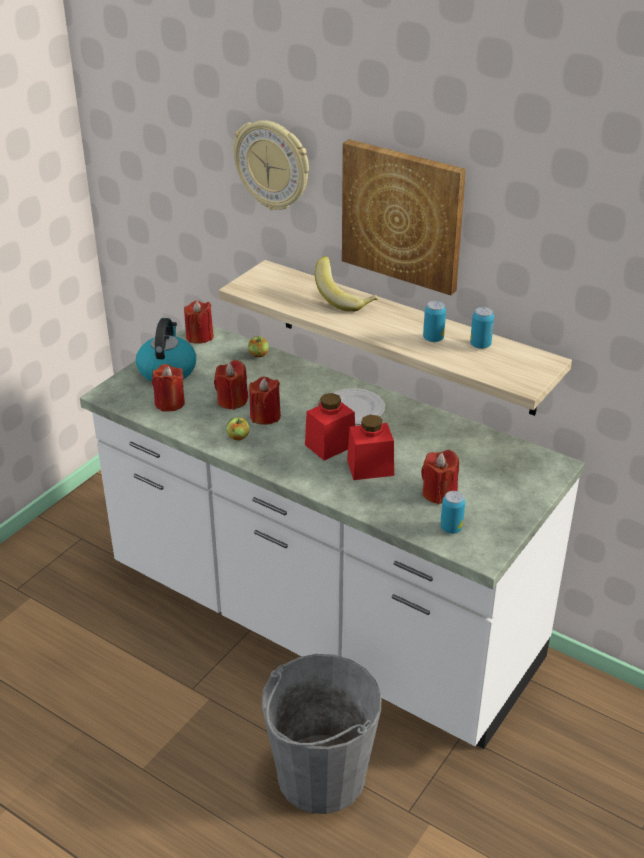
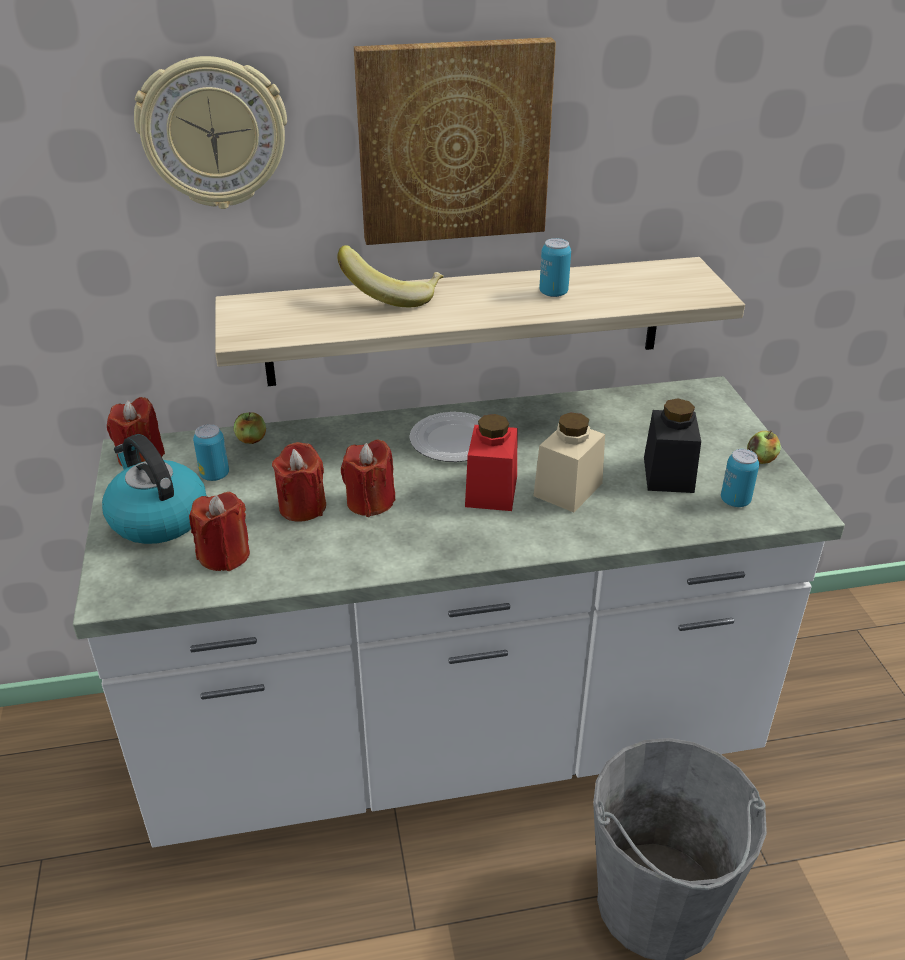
camera: 45 degrees left, 0 degrees up
apple [226,417,250,440] -> apple moved to [747,431,781,464]
red jar [347,415,394,480] -> beige jar [533,412,605,512]
red candle [421,450,459,504] -> black jar [644,399,701,493]
can [470,307,494,349] -> can moved to [193,424,229,481]

